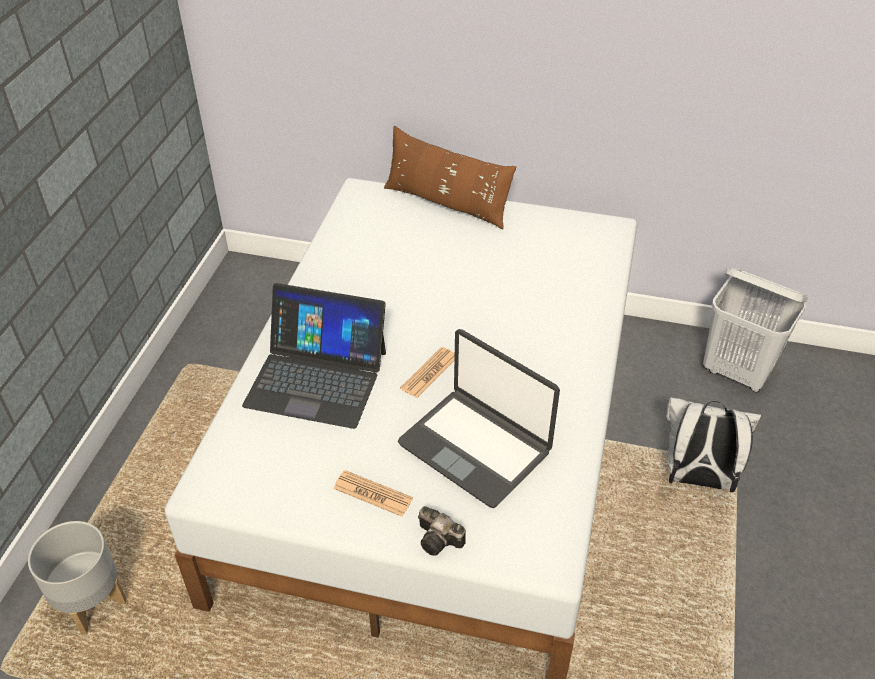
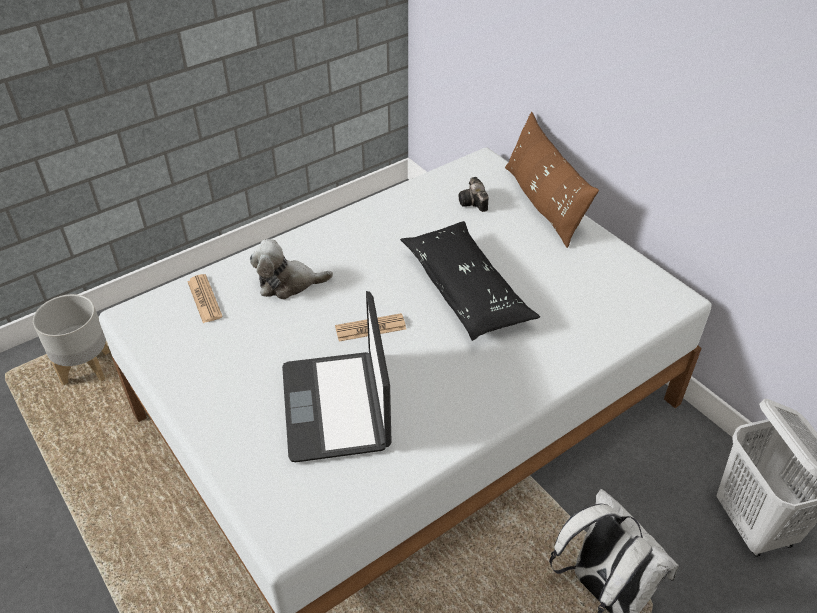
camera: 40 degrees right, 0 degrees up
laptop [242,283,386,429] -> plush toy [250,239,333,300]
newspaper [334,470,413,517] -> newspaper moved to [187,274,223,323]
camera [418,506,466,556] -> camera moved to [458,177,488,212]
none -> black pillow [400,221,540,341]

